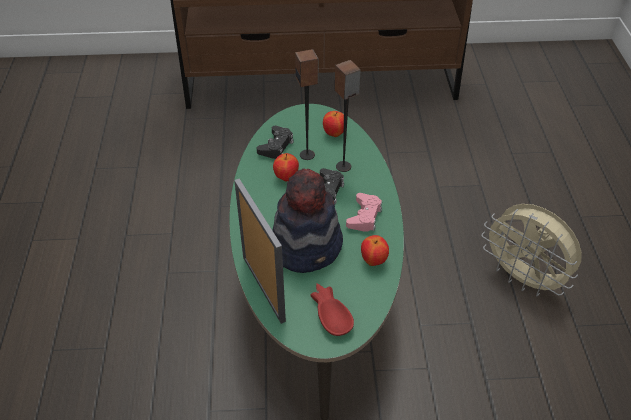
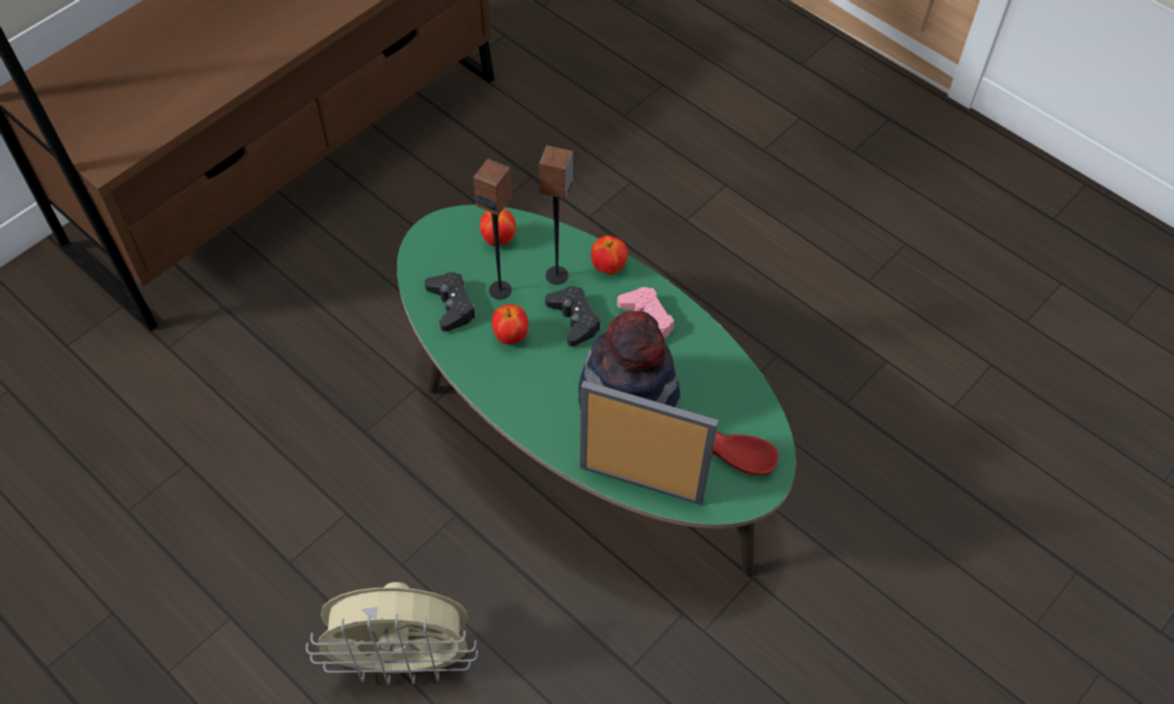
camera: 45 degrees left, 10 degrees up
apple [361,235,389,266] -> apple moved to [591,235,628,275]
beige fan [481,204,582,296] -> beige fan moved to [306,582,478,685]

